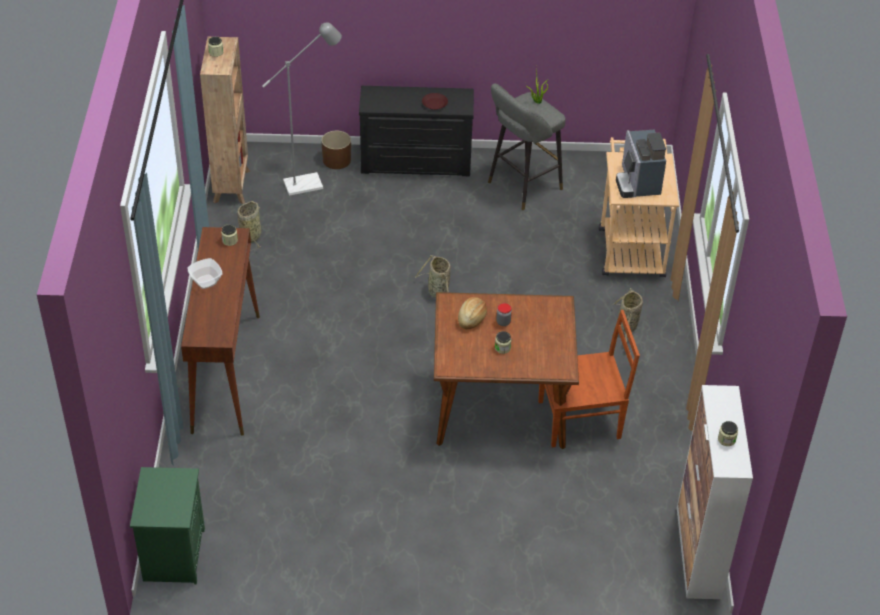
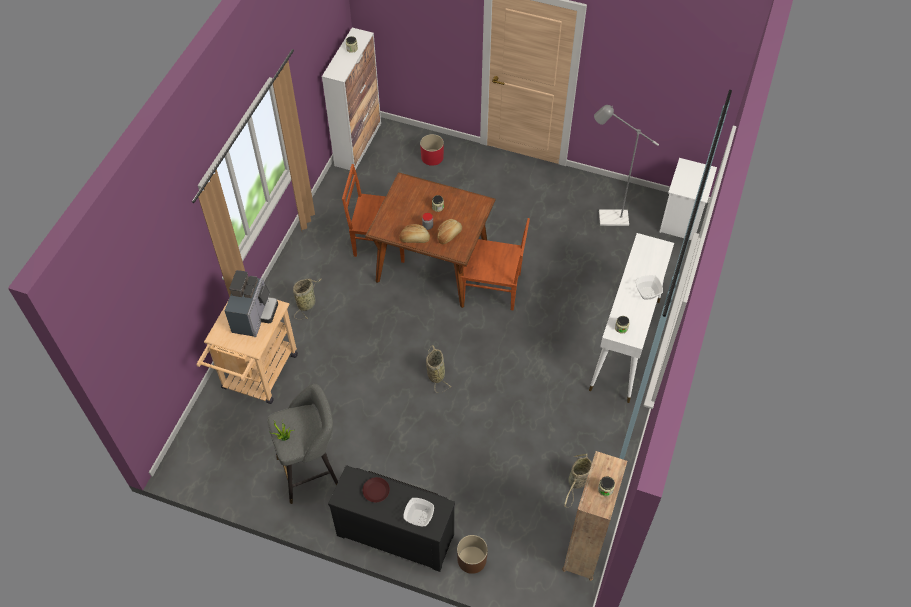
camera: 160 degrees left, 10 degrees up
green nightstand [130,467,205,584] -> white nightstand [659,158,717,240]
brown console table [181,227,260,436] -> white console table [589,233,674,403]
grey floor lamp [262,22,342,196] -> grey floor lamp moved to [594,105,659,226]
none -> bread [399,224,430,243]
none -> bowl [404,498,434,526]
none -> red planter [420,134,444,166]
none -> brown chair [460,218,530,310]

